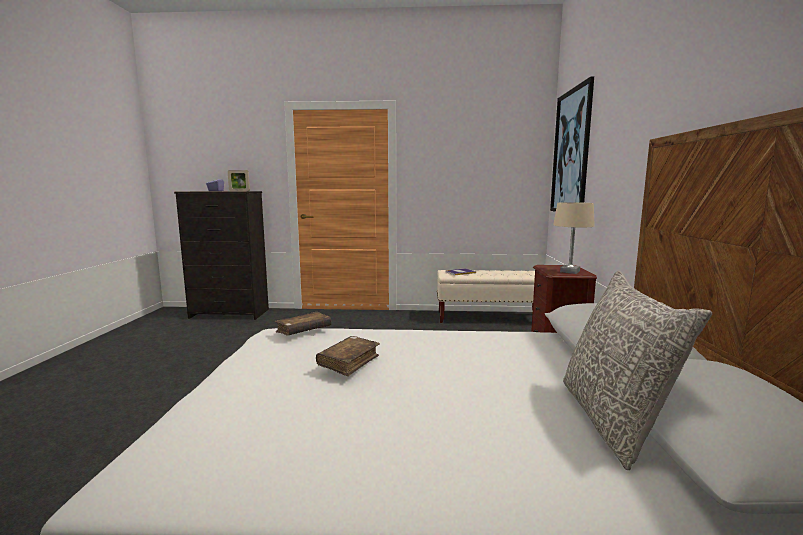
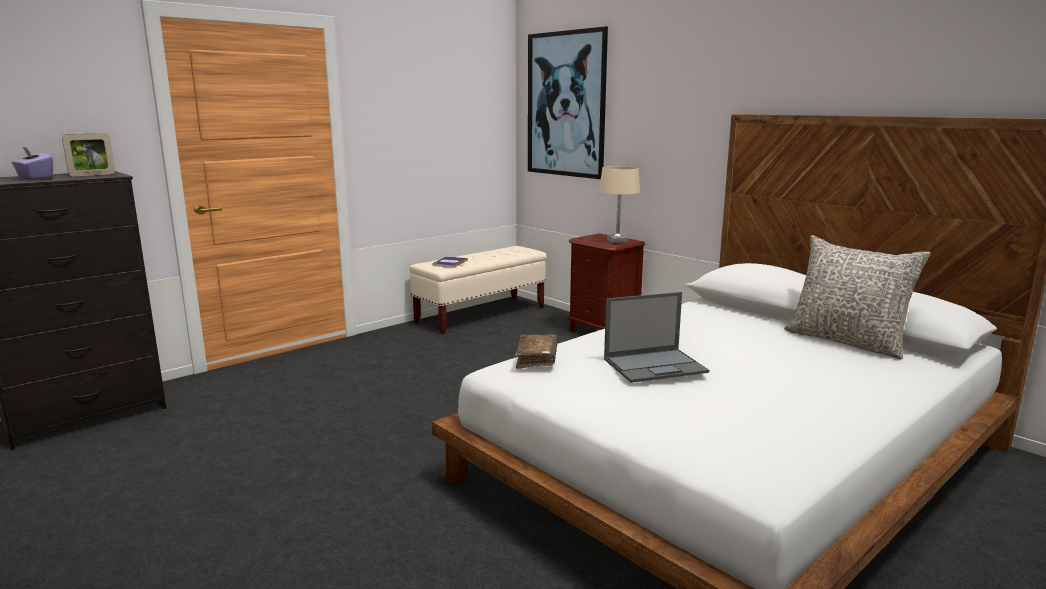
camera: 45 degrees left, 5 degrees up
brown book [316,336,380,376] -> laptop [604,292,710,383]

